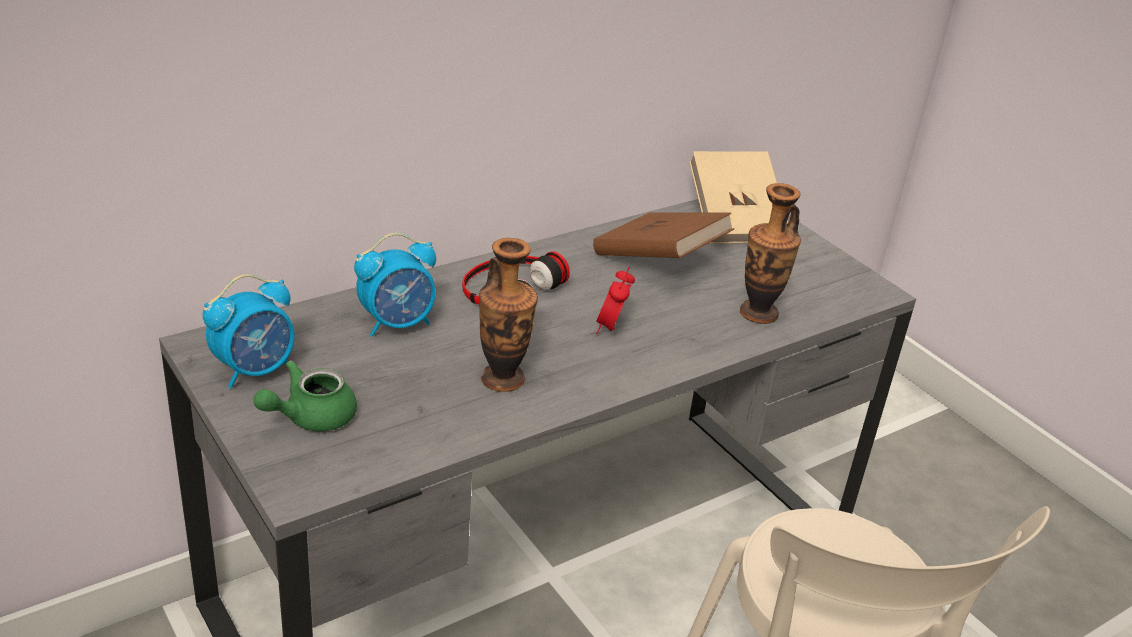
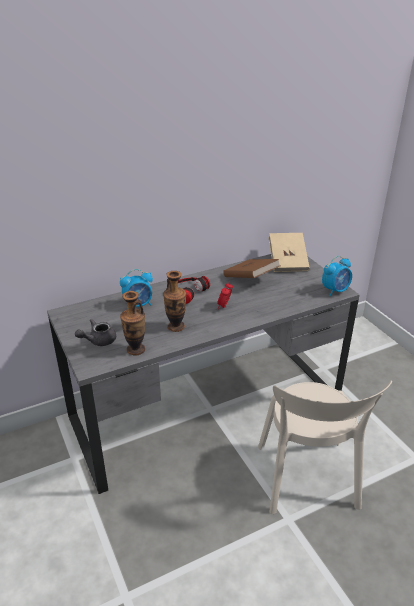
camera: 10 degrees right, 0 degrees up
alarm clock [203,274,295,389] -> alarm clock moved to [322,256,352,296]
green teapot [254,360,357,431] -> grey teapot [75,319,116,346]
vase [740,183,801,324] -> vase moved to [120,291,145,356]

